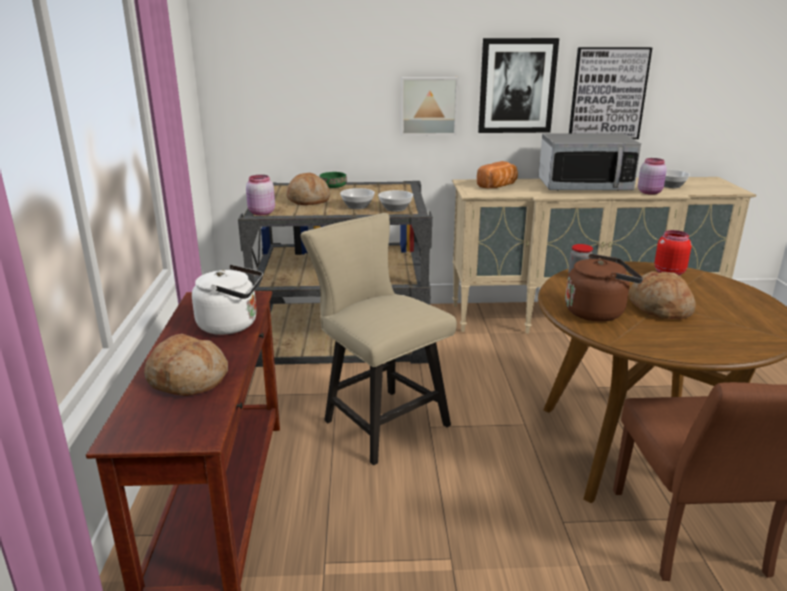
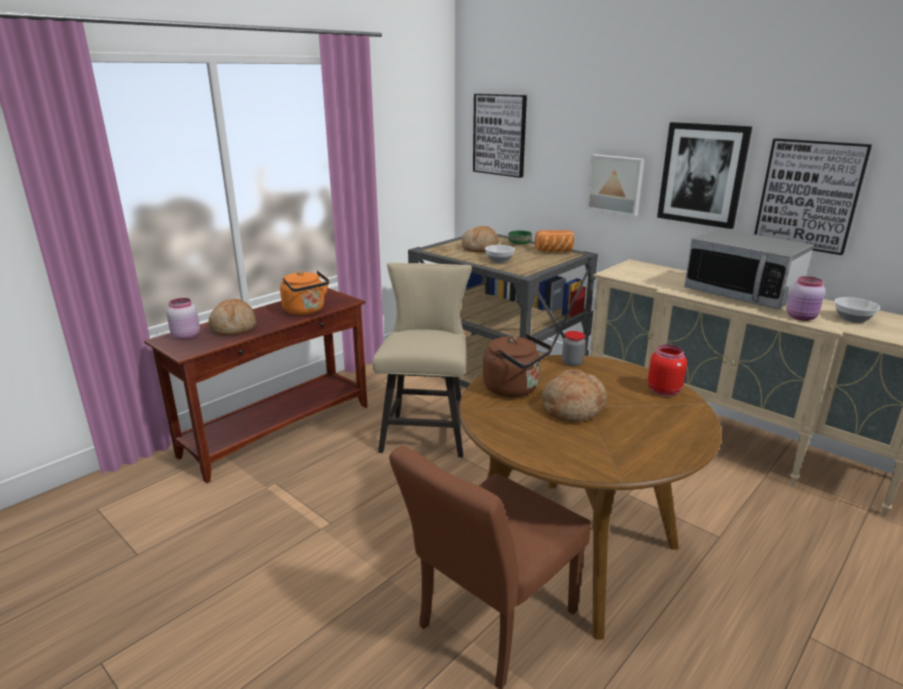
camera: 45 degrees right, 0 degrees up
white kettle [192,265,263,335] -> orange kettle [280,271,329,315]
pink jar [246,175,275,215] -> pink jar moved to [166,298,200,340]
bowl [378,190,413,212] -> none
bread [477,161,518,188] -> bread moved to [535,230,574,252]
none -> picture [473,94,527,178]

